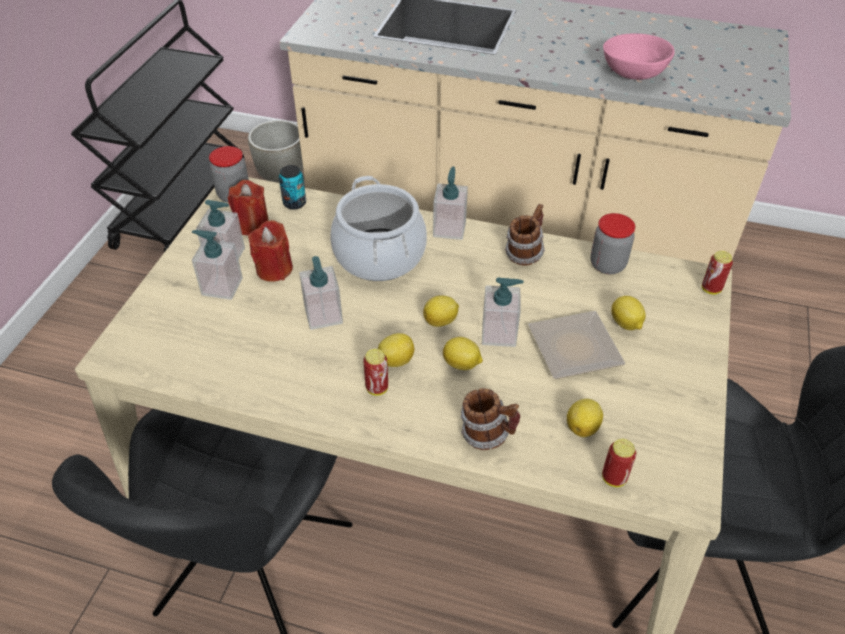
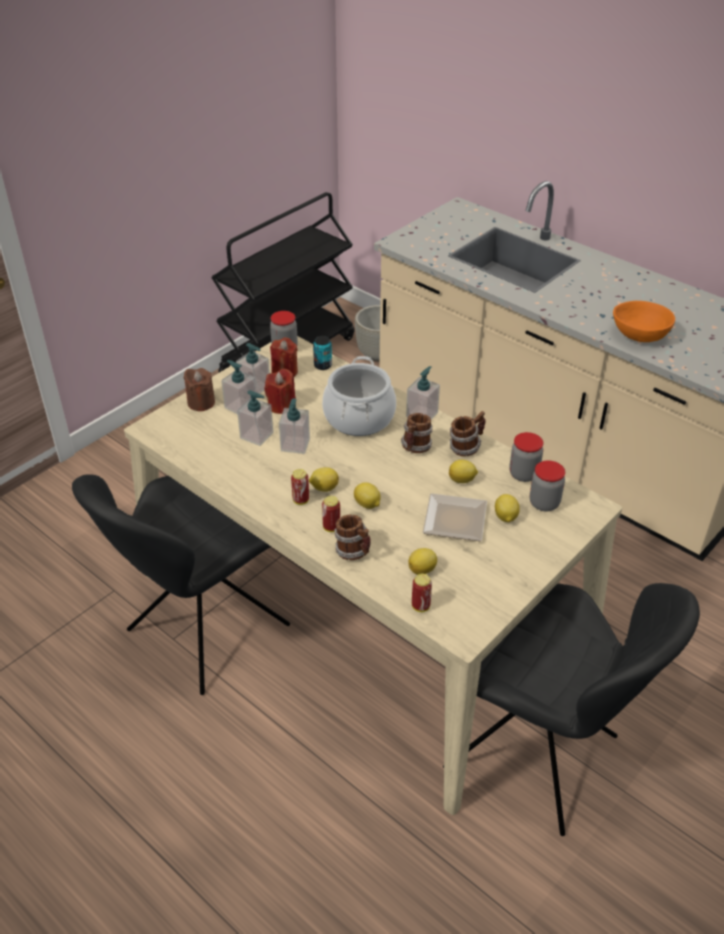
camera: 25 degrees right, 5 degrees down
lemon [423,295,459,327] -> lemon moved to [449,460,478,483]
soap dispenser [482,278,524,347] -> soap dispenser moved to [237,390,273,446]
pink bowl [603,34,675,80] -> orange bowl [613,301,675,342]
can [702,251,733,295] -> can moved to [322,496,340,532]
none -> brown candle [184,368,215,411]
none -> mug [401,413,432,453]
none -> jar [530,461,565,511]

